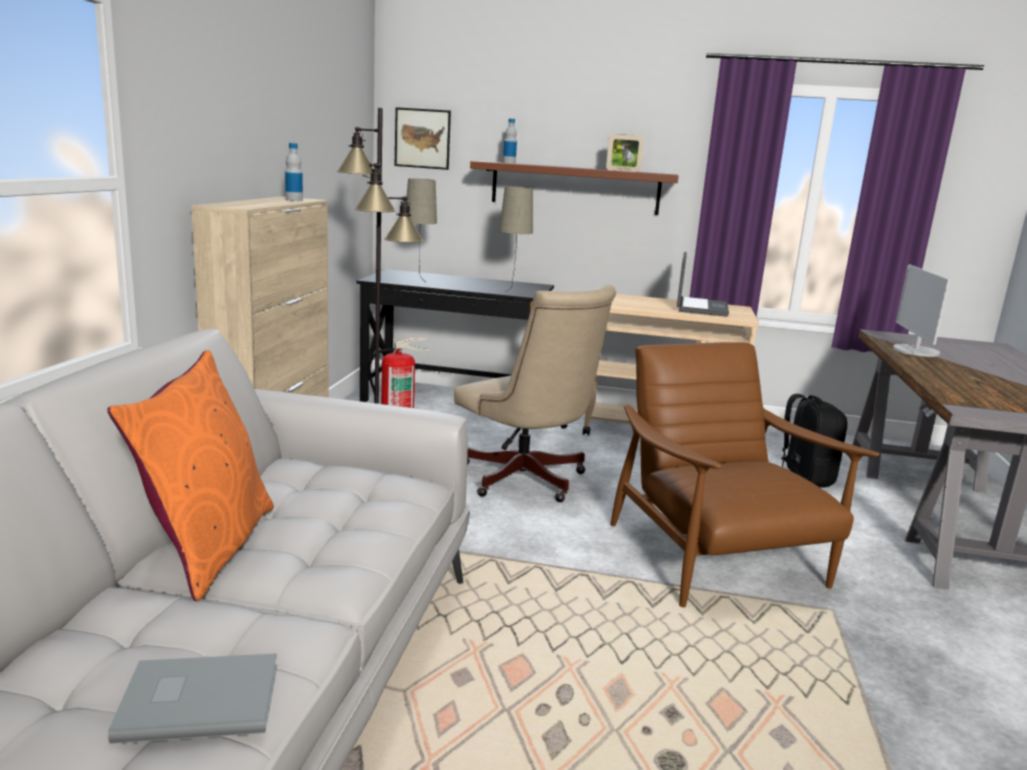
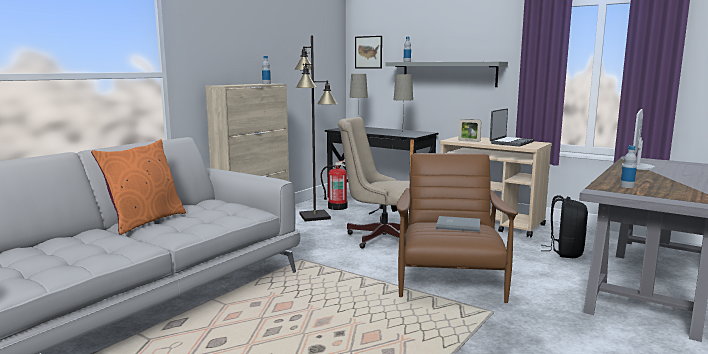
camera: 25 degrees right, 5 degrees down
grey book [108,653,277,744] -> grey book moved to [436,216,480,232]
beige office chair [454,285,616,502] -> beige office chair turned 120 degrees clockwise [338,117,410,249]
brown shelf [470,161,679,215] -> grey shelf [385,62,508,87]
picture frame [606,134,644,172] -> picture frame moved to [458,119,481,142]
none -> bottle [620,145,637,188]

